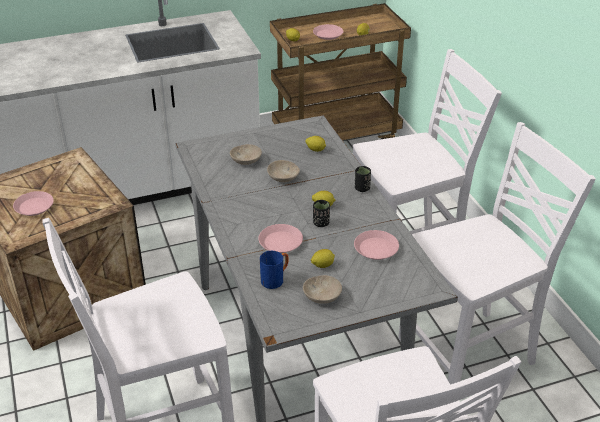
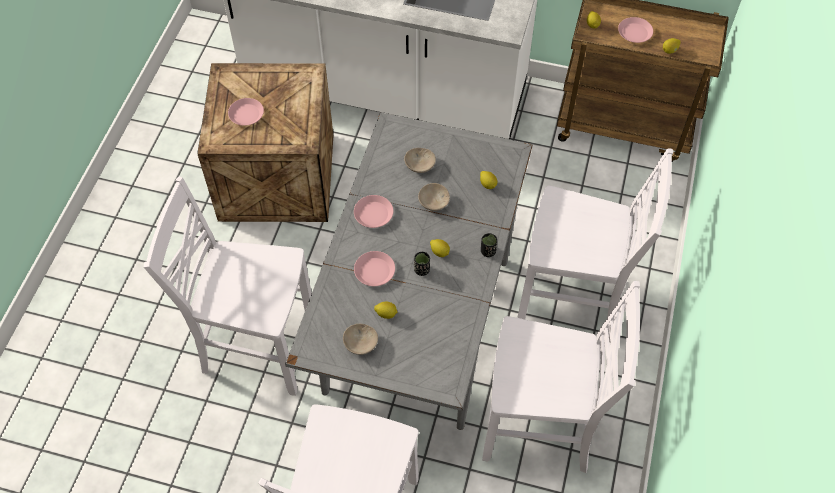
camera: 35 degrees right, 20 degrees up
blue mug [260,251,288,289] -> none
pink plate [354,230,399,260] -> pink plate moved to [354,195,393,228]

